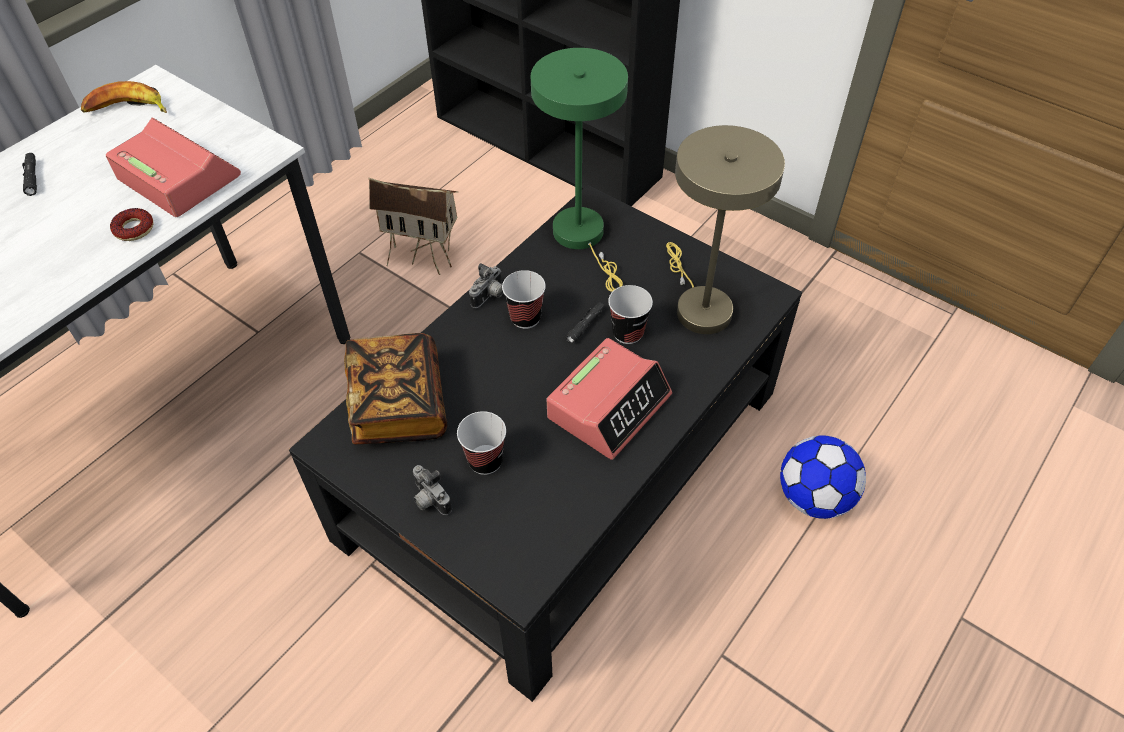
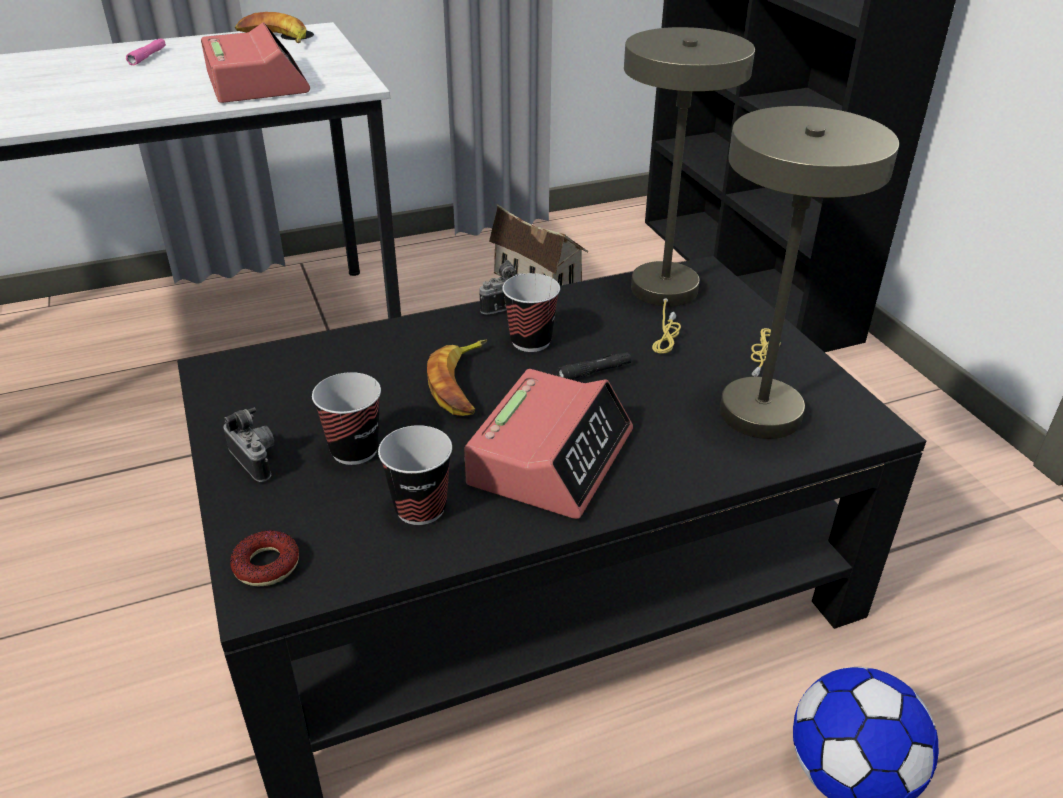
camera: 30 degrees right, 15 degrees down
black flashlight [22,153,37,196] -> pink flashlight [126,38,166,65]
donut [110,208,153,241] -> donut moved to [230,530,299,586]
book [344,333,447,444] -> none
camera [413,465,452,515] -> camera turned 150 degrees clockwise [223,407,275,482]
green table lamp [530,48,628,292] -> beige table lamp [624,27,755,354]
alarm clock [547,338,672,460] -> alarm clock turned 45 degrees counterclockwise [464,369,633,519]
cup [608,285,653,344] -> cup moved to [378,425,452,525]
none -> banana [427,339,487,416]

